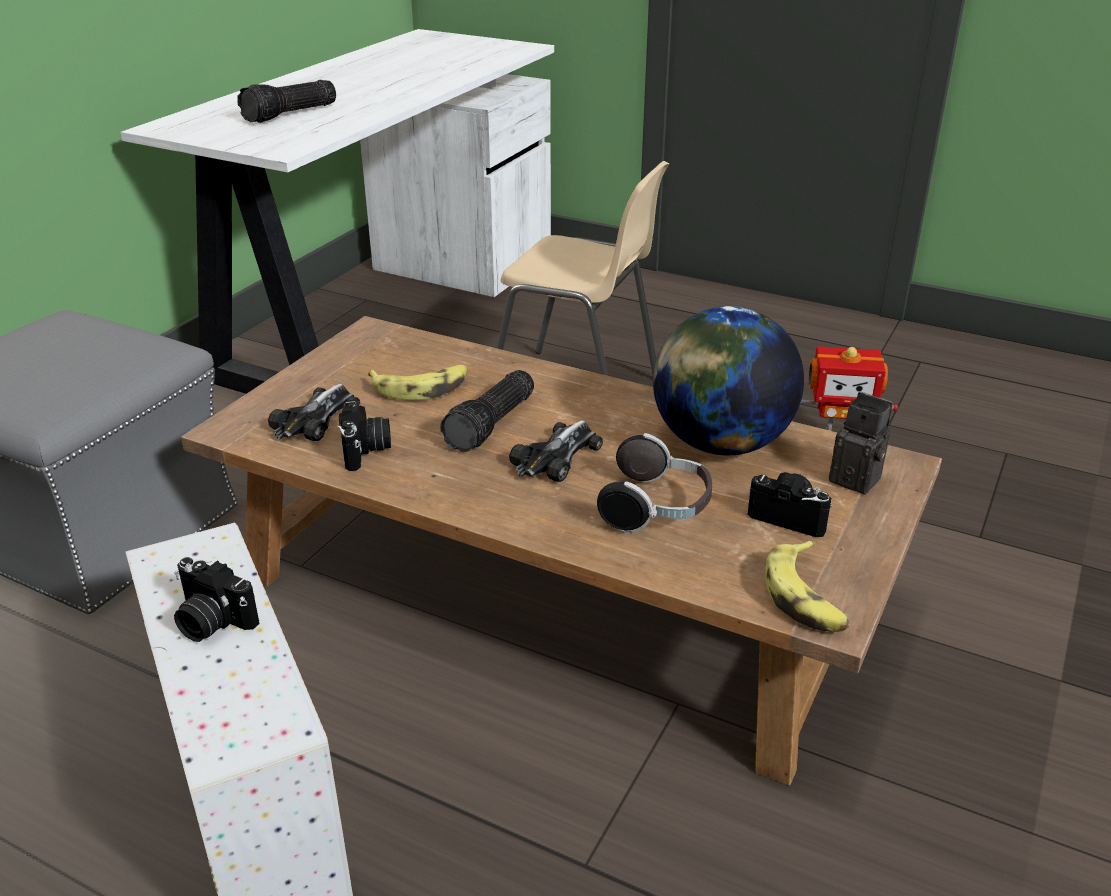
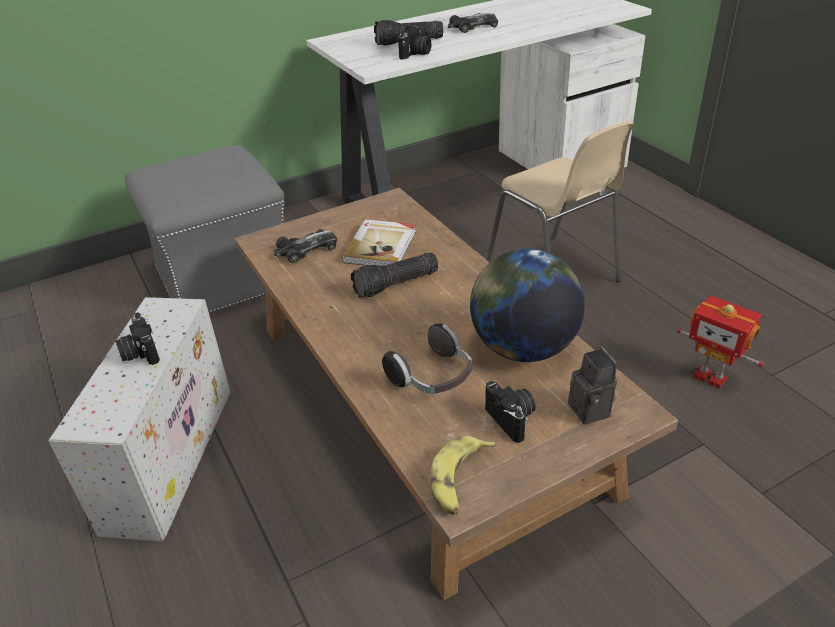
camera: 35 degrees right, 5 degrees up
camera [337,400,391,471] -> camera moved to [398,26,431,60]
banana [368,365,467,401] -> book [342,219,416,266]
toy car [509,420,603,482] -> toy car moved to [448,13,498,33]

